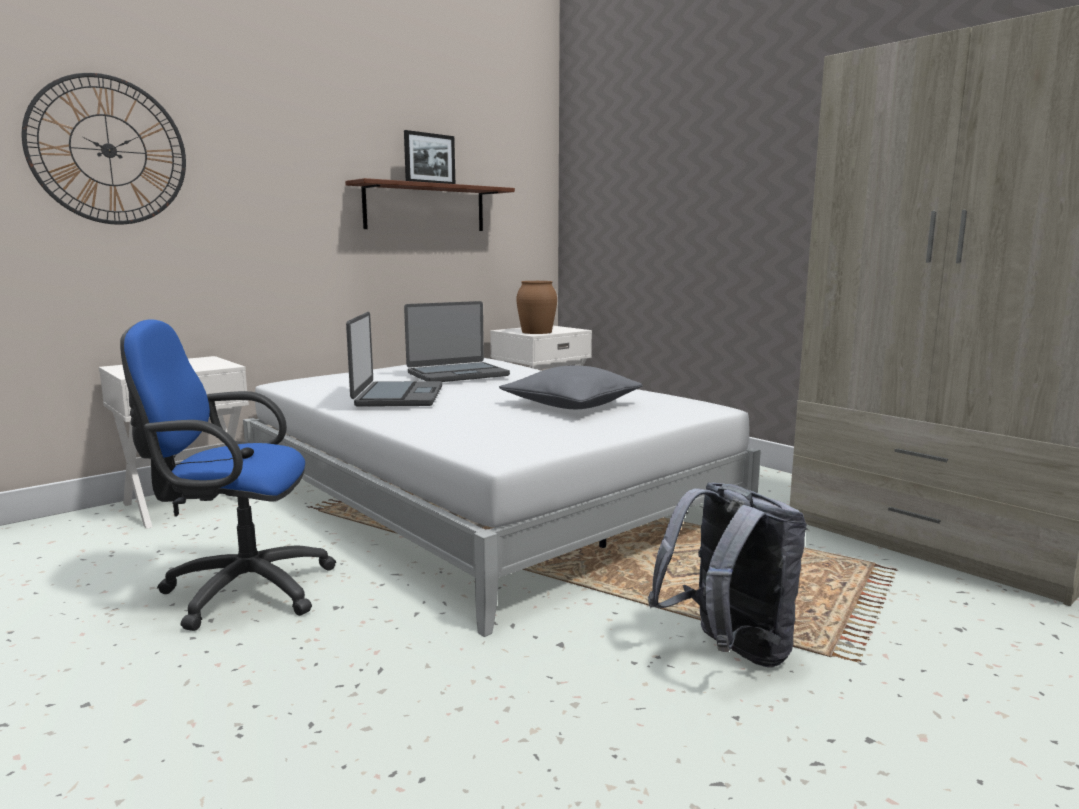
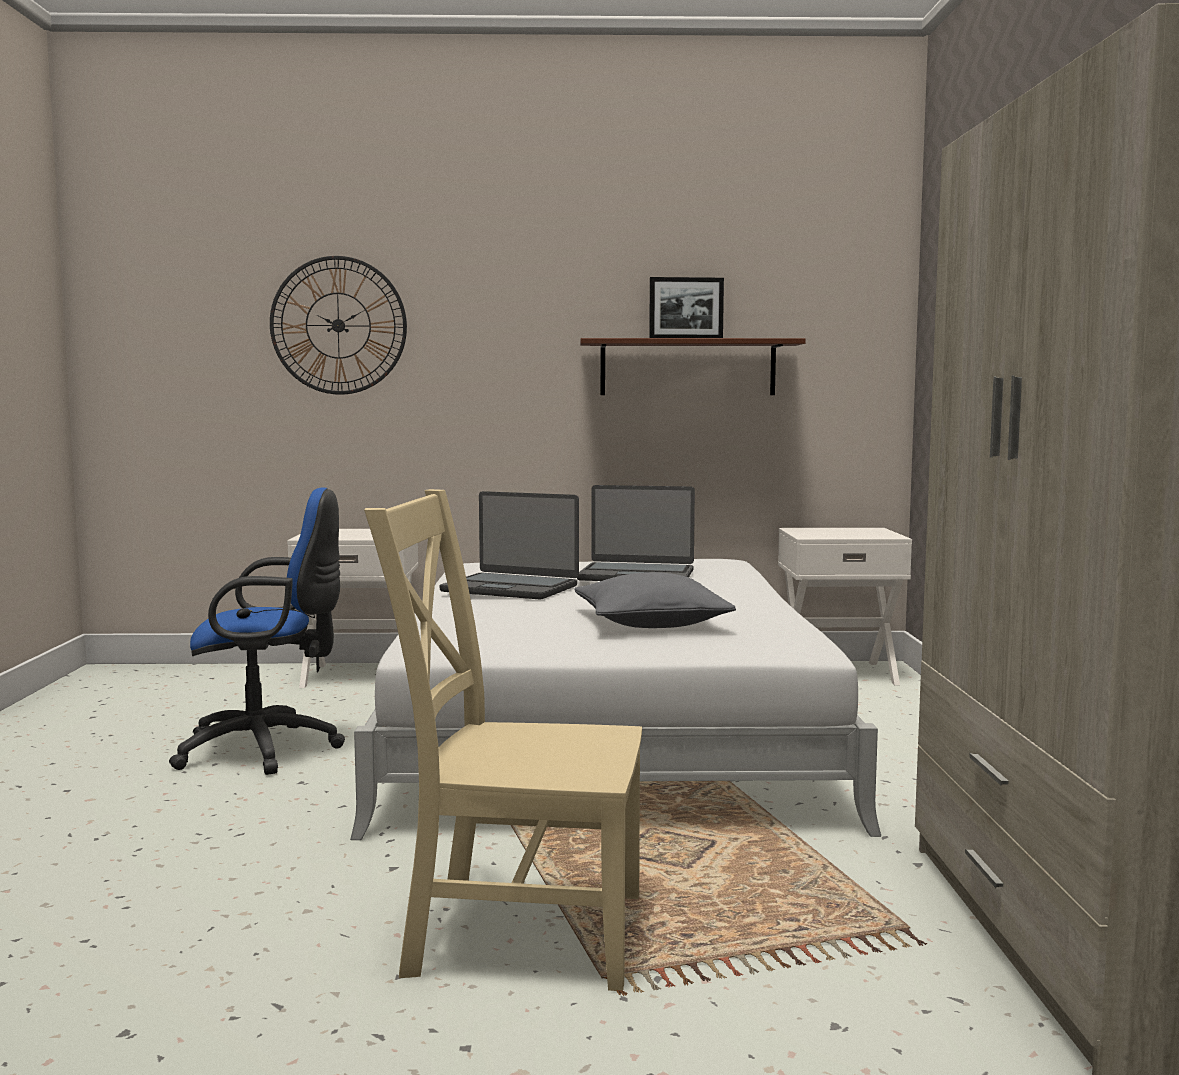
camera: 40 degrees right, 5 degrees down
blue office chair [120,319,336,631] -> blue office chair turned 135 degrees clockwise [169,487,345,775]
laptop [346,312,442,407] -> laptop turned 75 degrees clockwise [440,491,579,600]
brown vase [516,281,557,334] -> none
grey backpack [648,482,807,667] -> beige chair [364,489,642,991]

